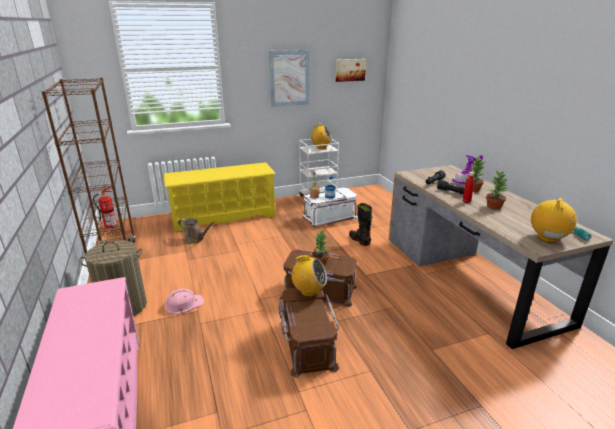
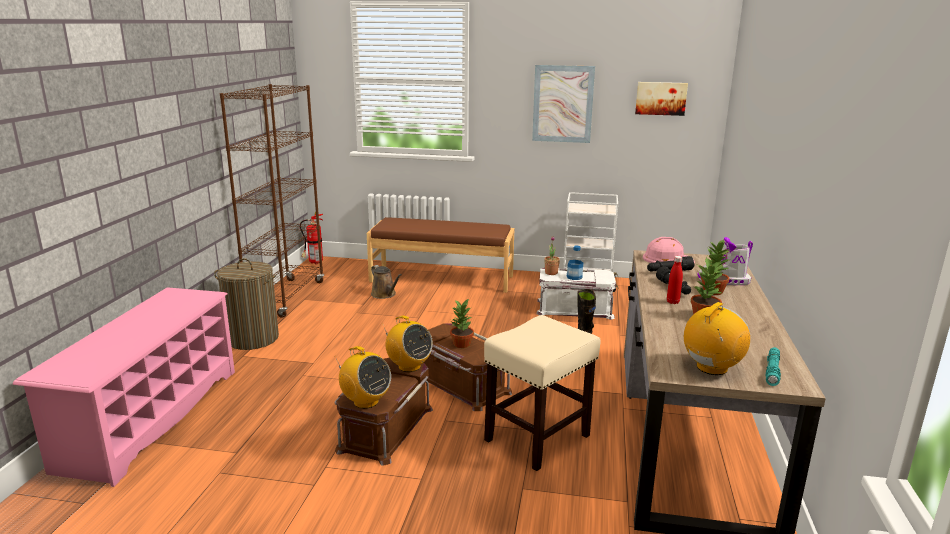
camera: 30 degrees right, 5 degrees down
yellow shoe rack [163,162,276,232] -> brown bench [367,217,514,293]
pink hard hat [165,289,204,315] -> pink hard hat moved to [643,237,695,263]
radio [311,123,332,149] -> radio moved to [336,346,391,409]
none -> beige stool [484,315,601,471]

